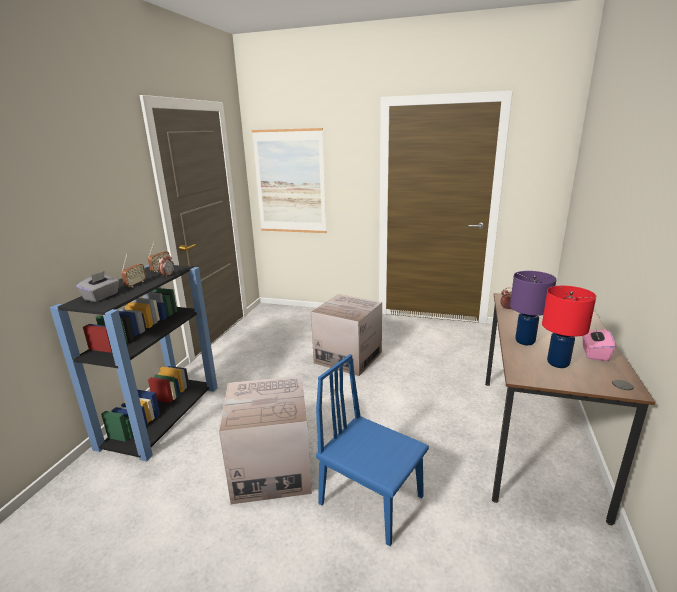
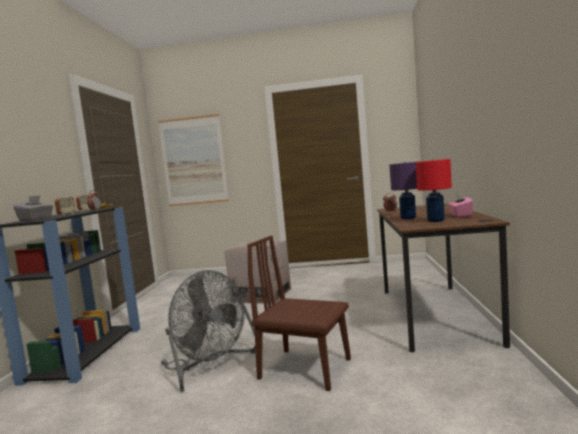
camera: 10 degrees left, 15 degrees down
cardboard box [219,376,312,504] -> grey fan [161,270,255,392]
blue chair [316,354,429,546] -> brown chair [247,235,351,391]

